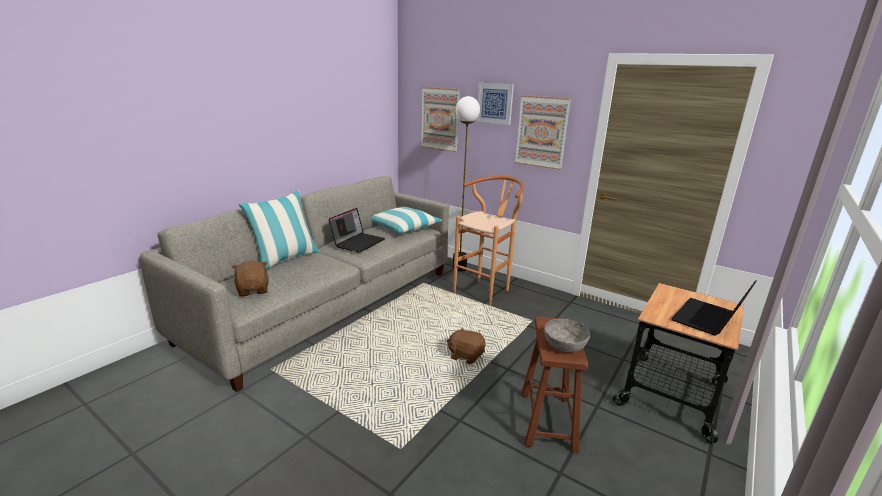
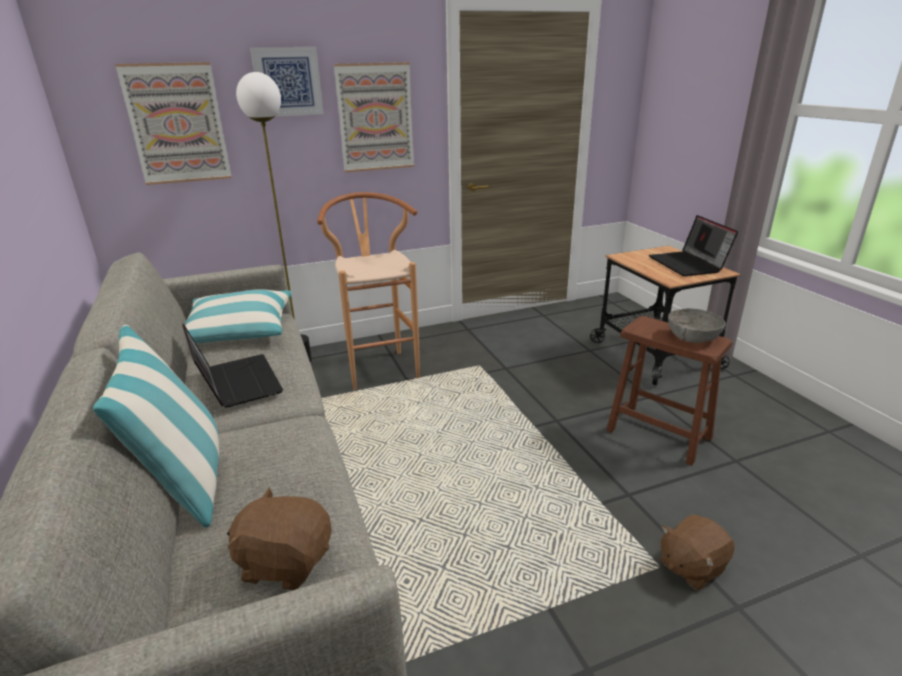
camera: 55 degrees left, 5 degrees up
brown plush toy [447,327,486,364] -> brown plush toy moved to [660,514,735,590]

